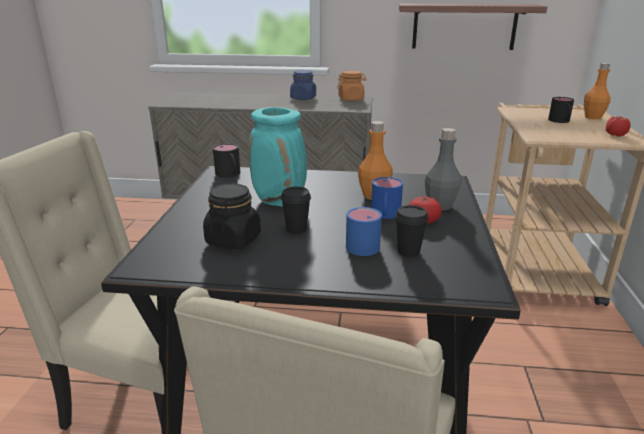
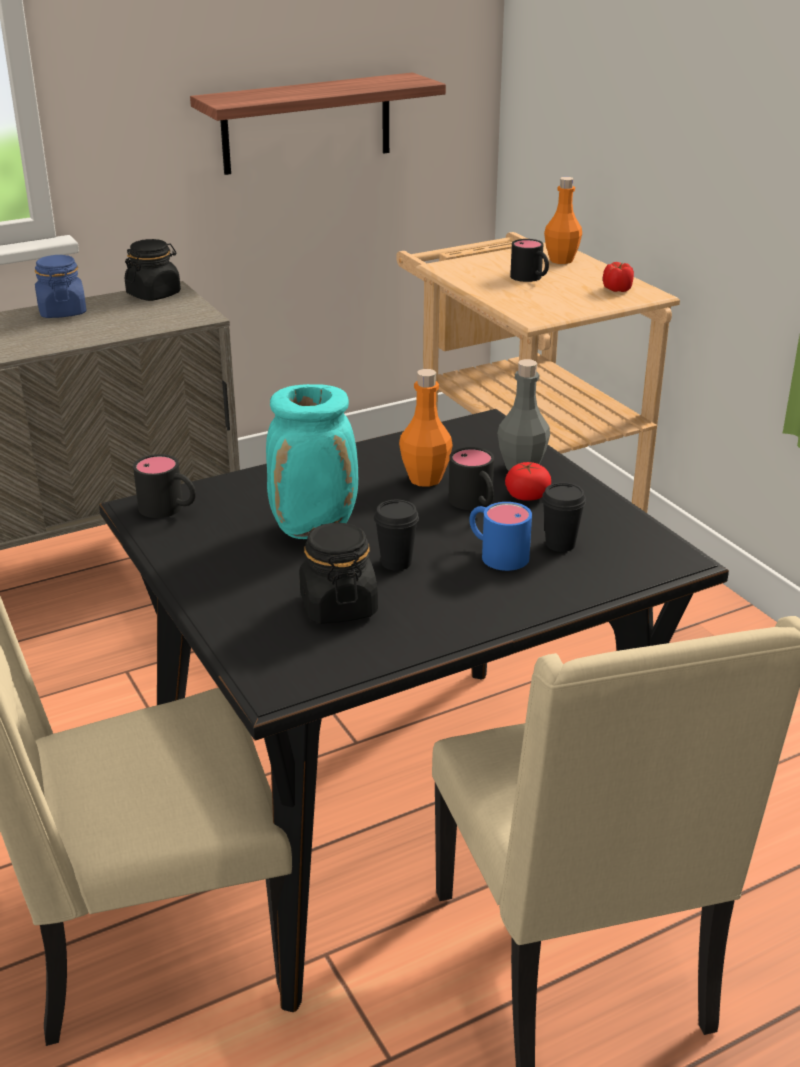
camera: 35 degrees left, 5 degrees up
orange jar [337,71,367,101] -> black jar [125,239,181,301]
blue mug [371,177,403,219] -> black mug [449,447,494,510]

